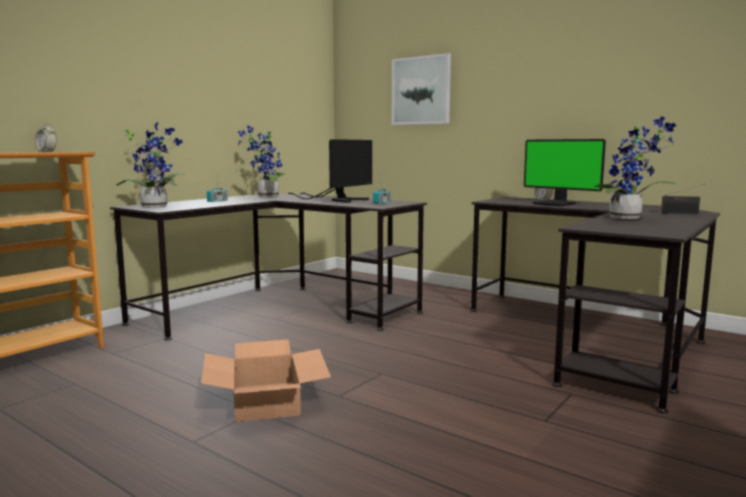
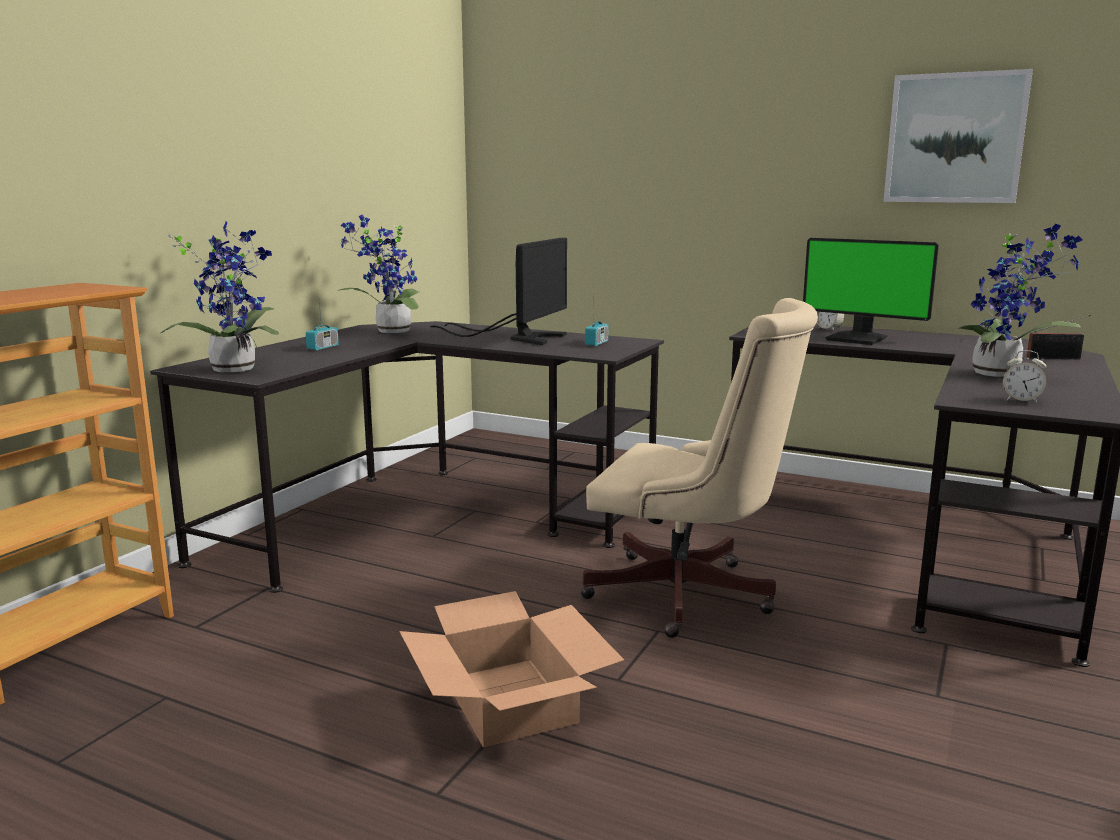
camera: 10 degrees left, 5 degrees up
alarm clock [35,123,57,152] -> alarm clock moved to [1003,350,1047,403]
picture [391,53,451,125] -> picture moved to [883,69,1033,203]
none -> beige office chair [580,298,818,638]

